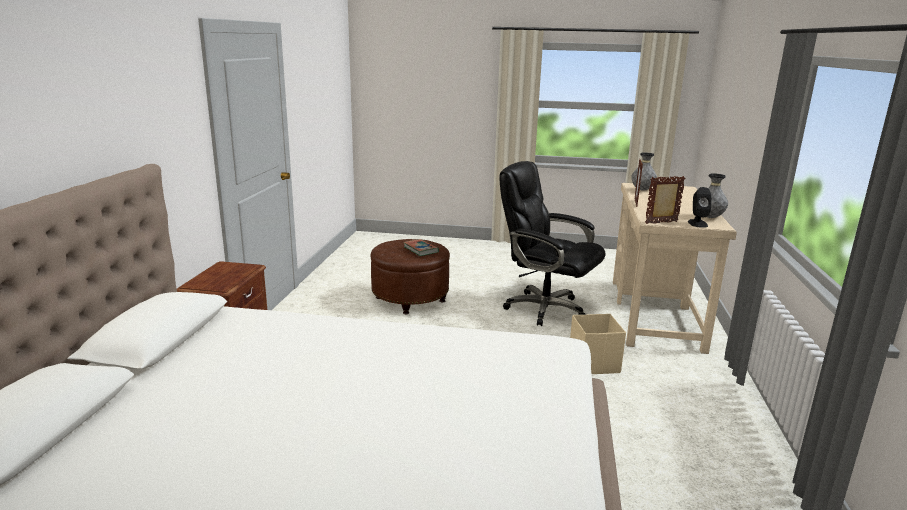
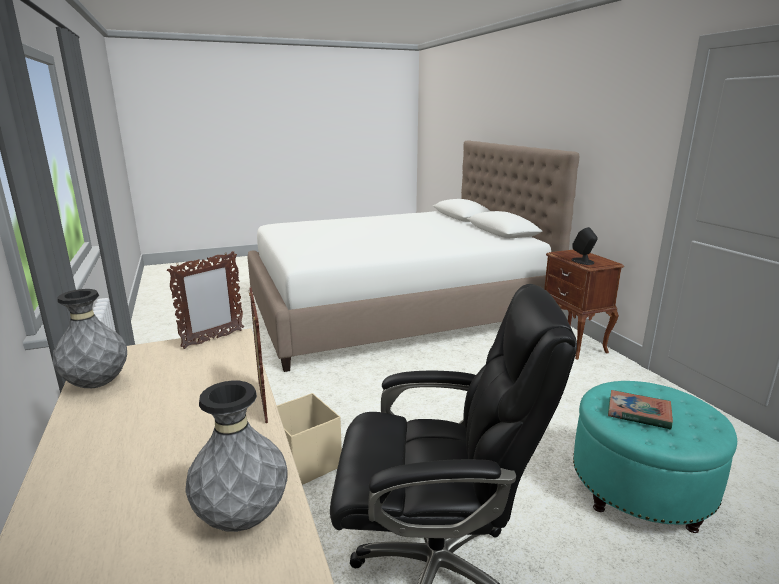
camera: 150 degrees right, 0 degrees up
brown ottoman [371,239,450,314] -> turquoise ottoman [573,381,737,533]
black speaker [688,187,712,228] -> black speaker moved to [572,227,598,265]

